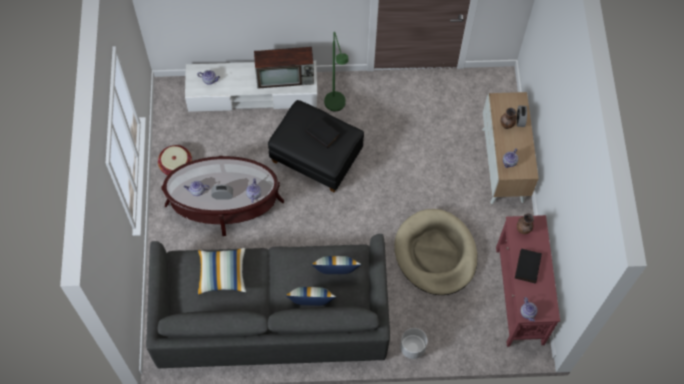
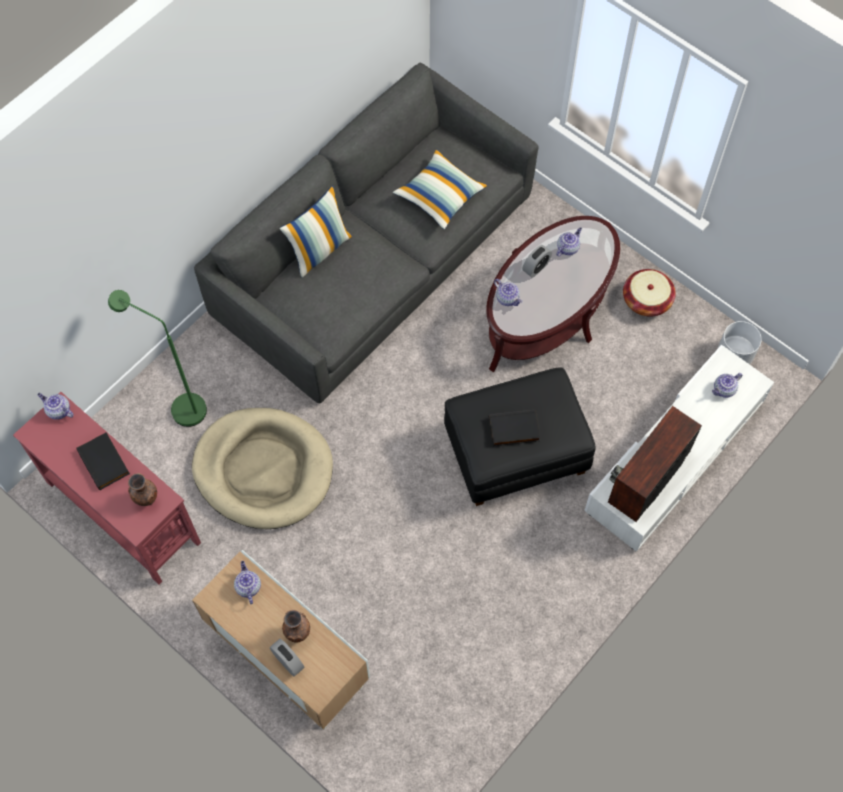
camera: 135 degrees right, 0 degrees up
pillow [311,256,361,274] -> none
green floor lamp [324,32,349,112] -> green floor lamp moved to [108,290,207,427]
white planter [400,328,428,359] -> white planter moved to [718,321,762,364]

